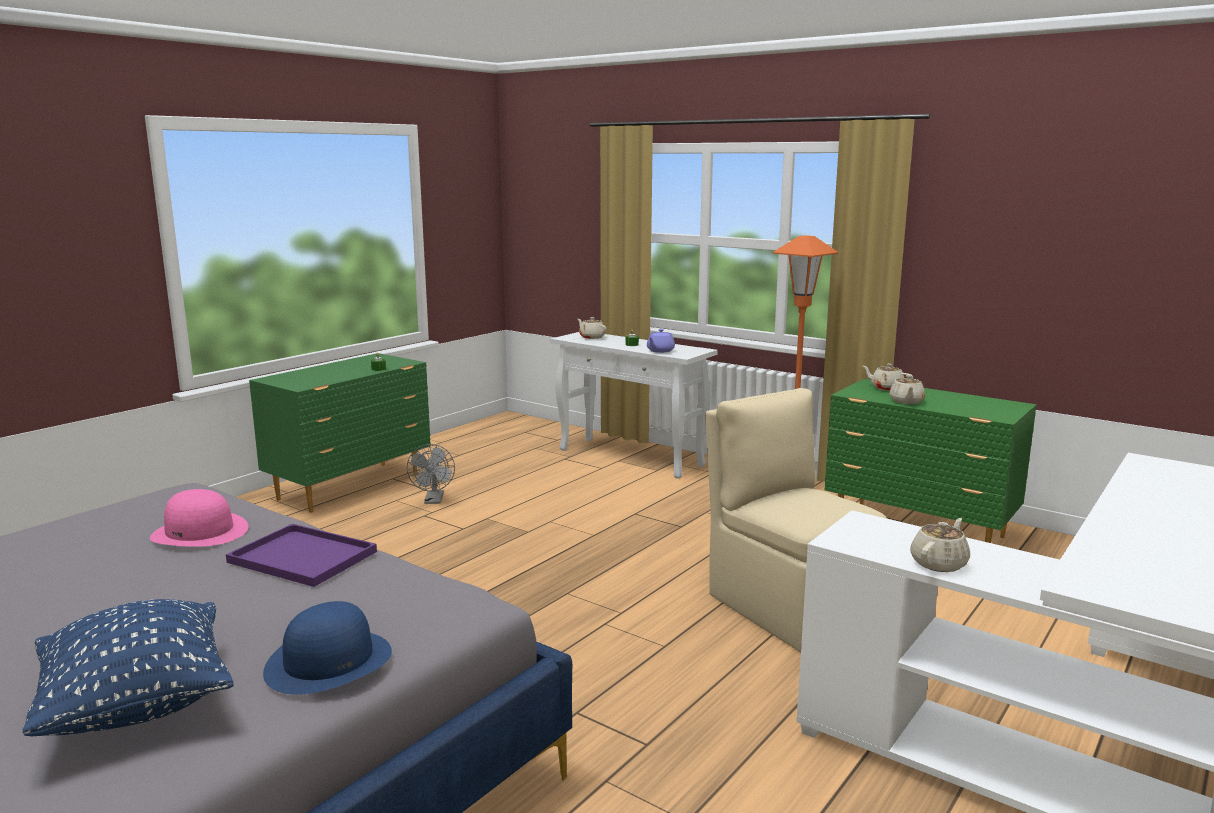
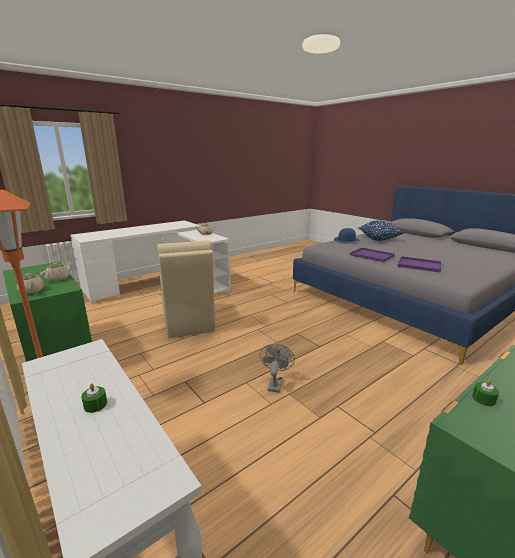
camera: 165 degrees left, 5 degrees up
pink hat [150,489,248,547] -> purple tray [397,256,442,273]
grey fan [407,444,455,504] -> grey fan moved to [260,344,295,393]
beige teapot [578,317,606,339] -> none
purple teapot [647,329,675,353] -> none

